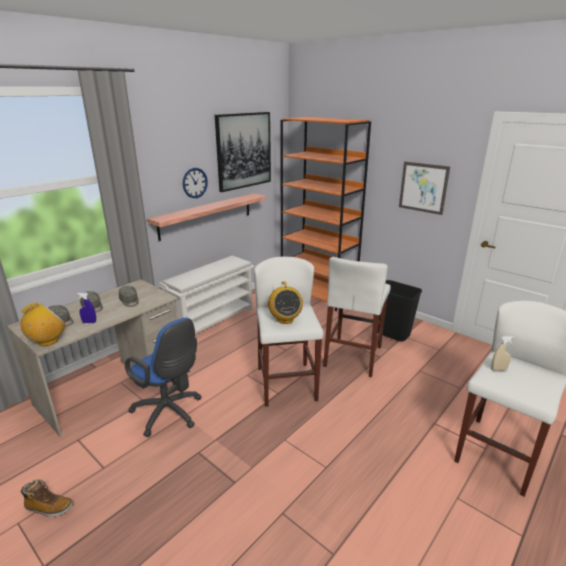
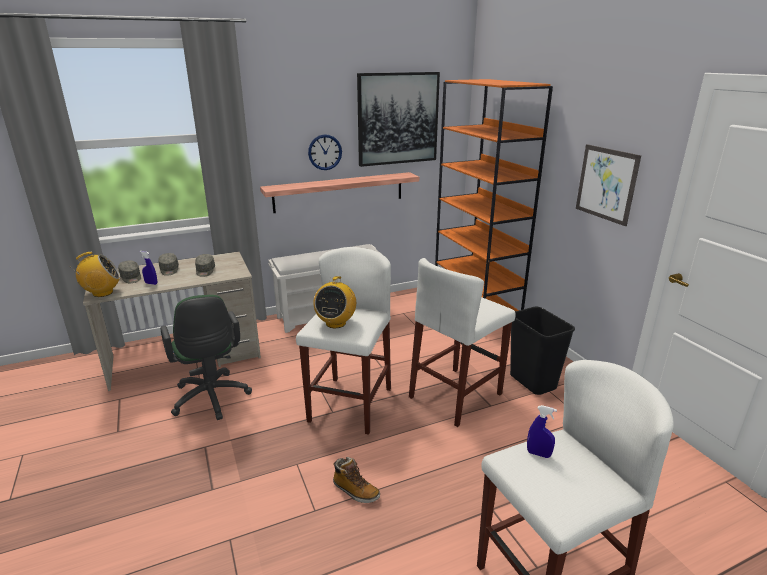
camera: 25 degrees right, 0 degrees up
boot [21,480,73,517] -> boot moved to [333,457,380,503]
blue office chair [125,317,202,437] -> green office chair [160,295,252,420]
beige spray bottle [491,336,514,371] -> blue spray bottle [527,405,557,458]

